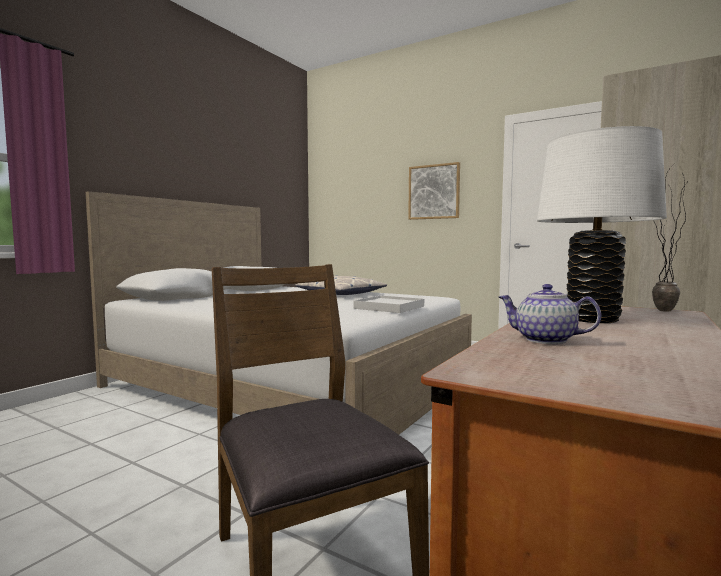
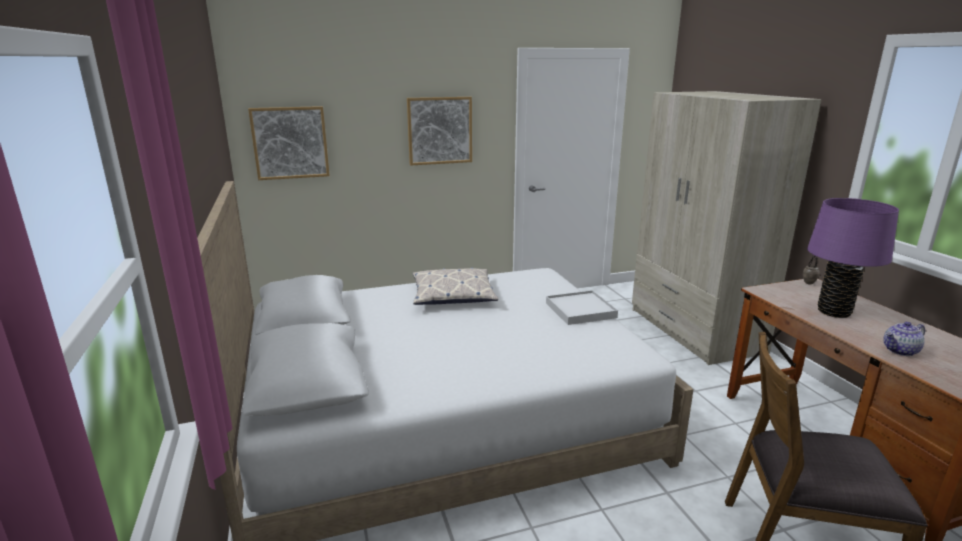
camera: 50 degrees left, 15 degrees up
white table lamp [537,126,667,323] -> purple table lamp [807,198,899,318]
none -> picture [248,106,330,180]

